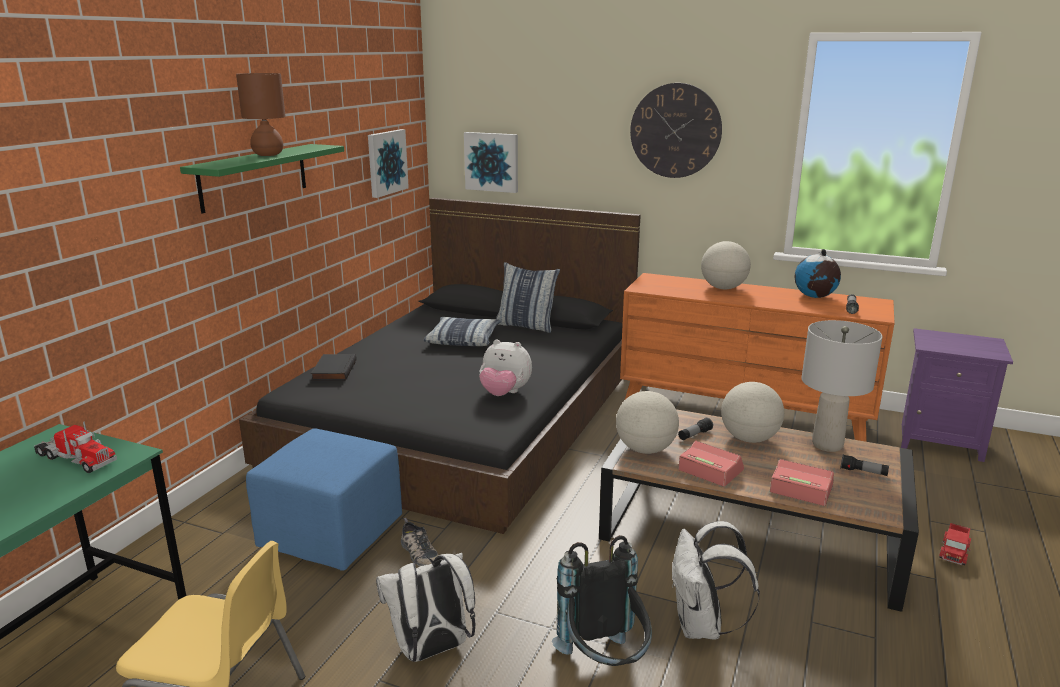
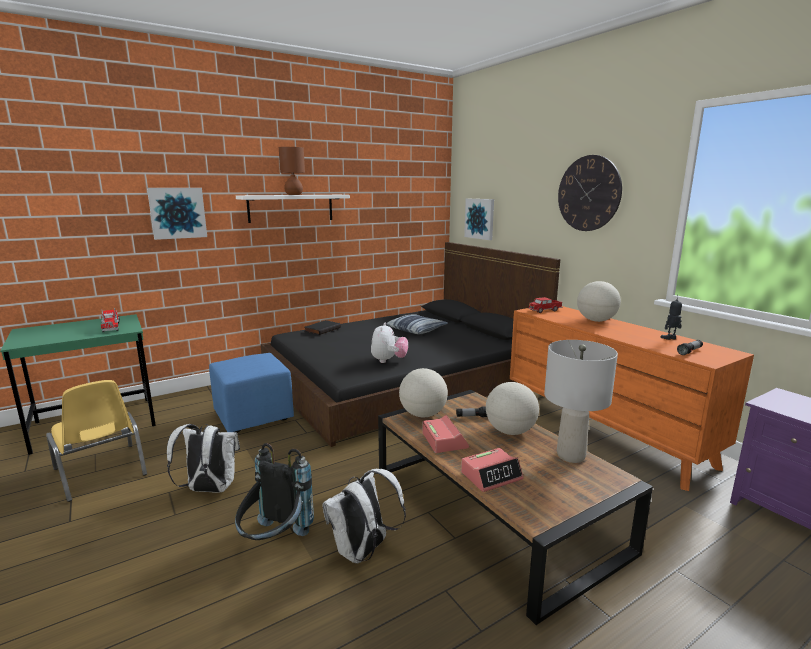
camera: 35 degrees right, 5 degrees down
green shelf [180,144,344,214] -> white shelf [236,195,350,223]
picture [368,129,409,198] -> picture moved to [147,188,207,240]
shoe [401,518,439,567] -> none
plush toy [479,339,532,396] -> plush toy turned 135 degrees counterclockwise [371,323,408,363]
pillow [496,262,560,333] -> none
alarm clock [770,459,834,506] -> alarm clock turned 90 degrees clockwise [461,448,524,492]
globe [795,249,841,298] -> toy robot [660,296,682,340]
flashlight [840,455,889,476] -> none
toy truck [939,523,971,565] -> toy truck moved to [529,297,562,313]

